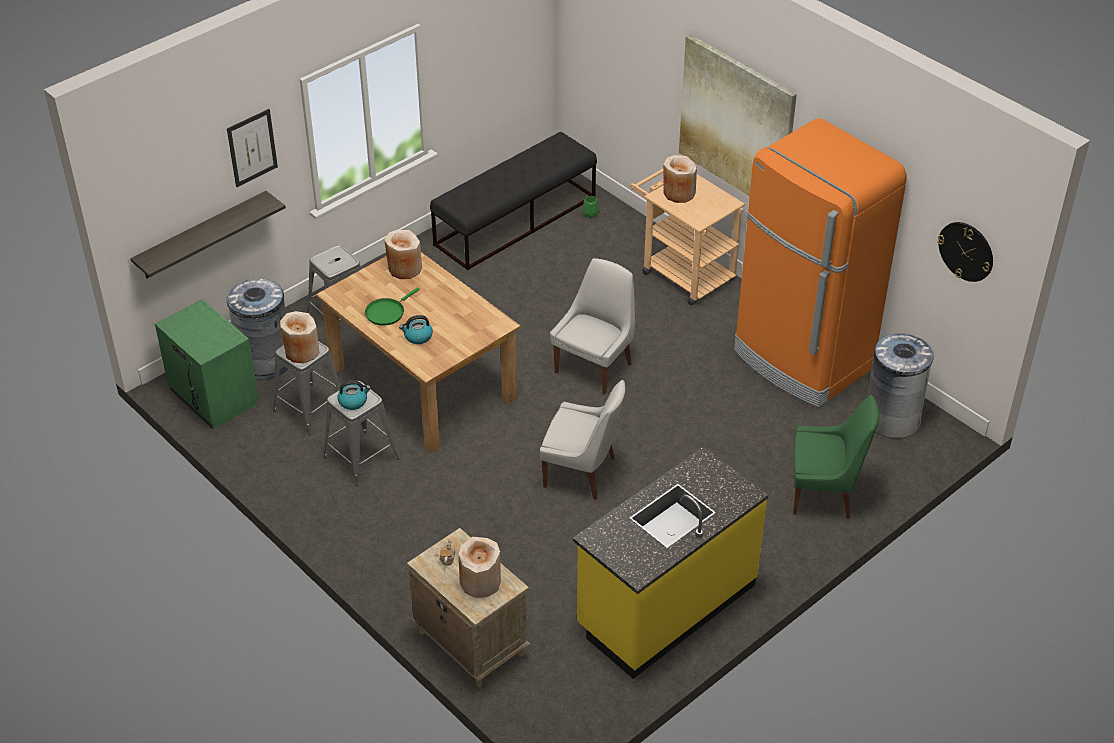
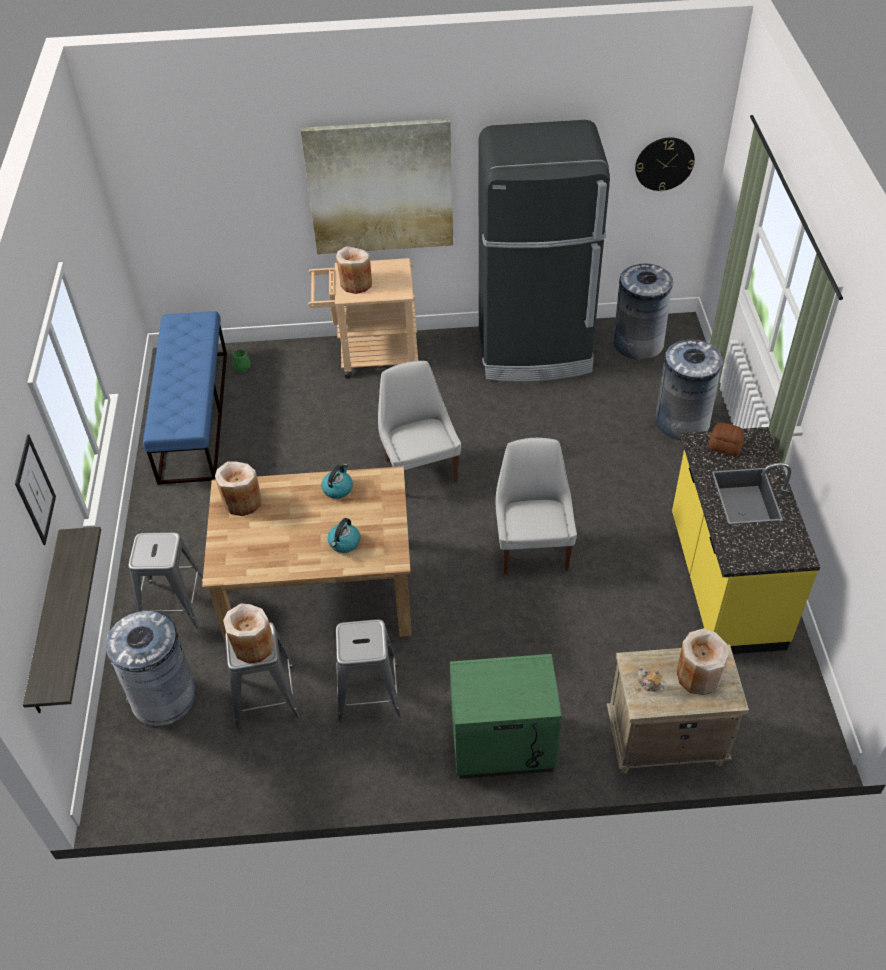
camera: 50 degrees left, 5 degrees up
green nightstand [155,299,259,429] -> green nightstand moved to [450,654,562,779]
kettle [338,380,371,410] -> kettle moved to [321,464,353,499]
green frying pan [365,287,420,326] -> none
black bench [430,132,597,270] -> blue bench [143,311,227,485]
white chair [540,380,625,500] -> white chair turned 60 degrees counterclockwise [495,438,577,574]
orange fridge [734,118,906,408] -> black fridge [478,120,610,382]
green chair [793,395,880,519] -> grey trash can [656,339,723,440]
none -> bread [708,422,744,456]

